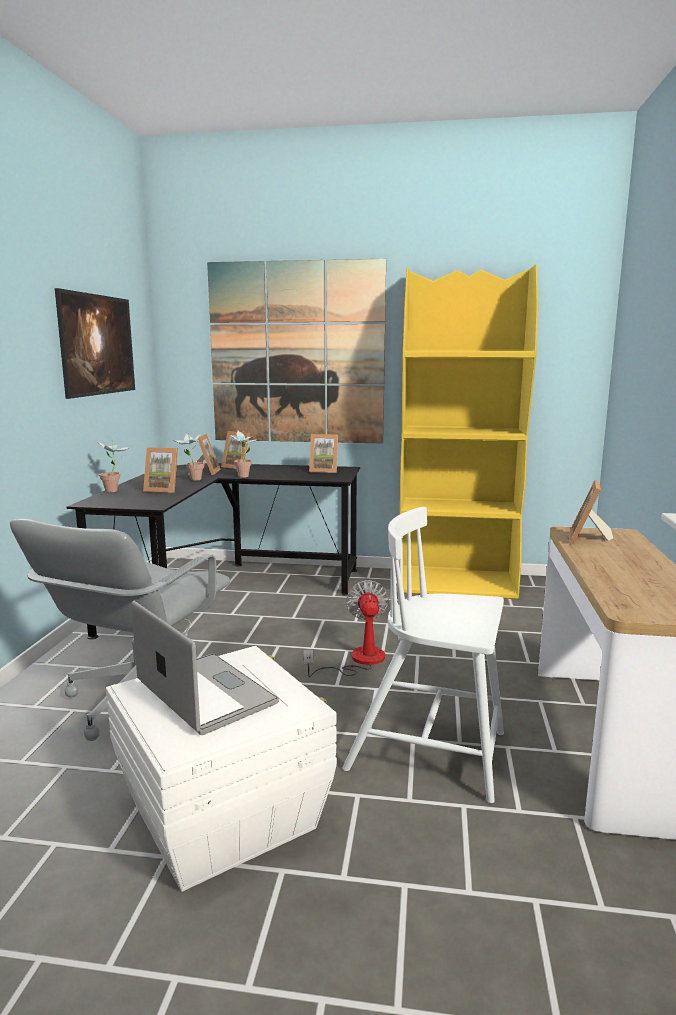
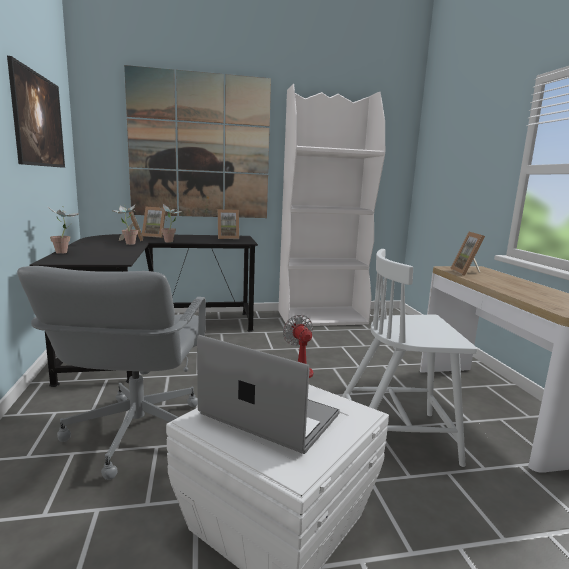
camera: 20 degrees left, 0 degrees up
picture frame [143,447,178,493] -> none
yellow bookcase [397,264,538,599] -> white bookcase [278,84,385,326]

